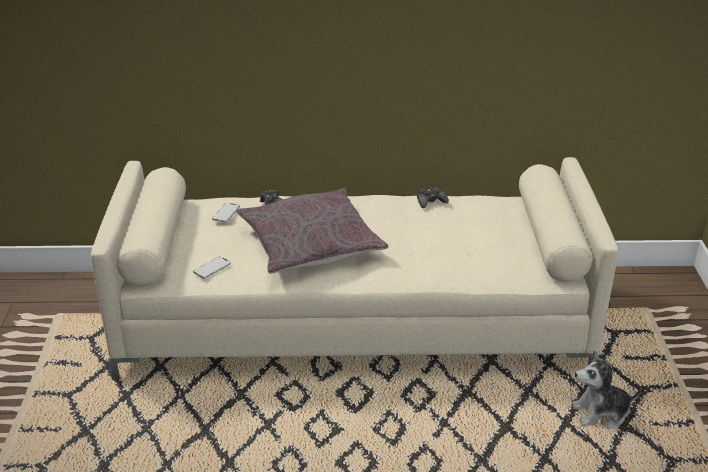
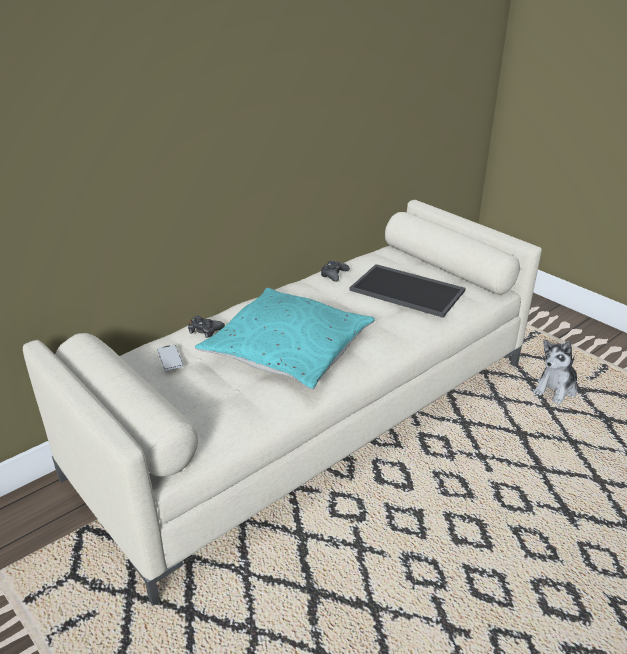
camera: 40 degrees left, 0 degrees up
phone [193,256,231,279] -> none
grey pillow [236,188,388,274] -> turquoise pillow [195,288,375,390]
none -> tray [349,264,466,318]

